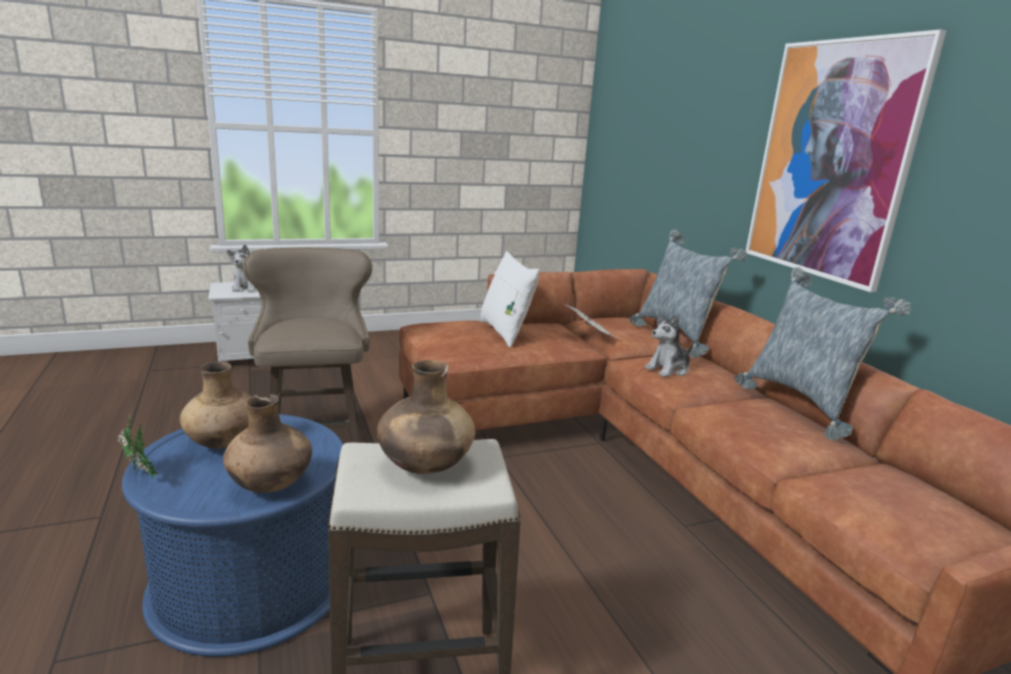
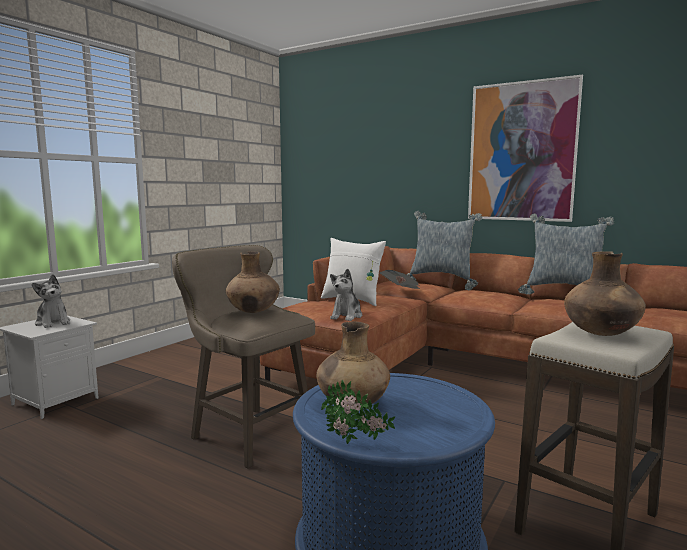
camera: 35 degrees left, 10 degrees down
brown vase [223,394,312,493] -> brown vase moved to [226,251,280,313]
plush toy [645,315,693,377] -> plush toy moved to [330,269,362,321]

